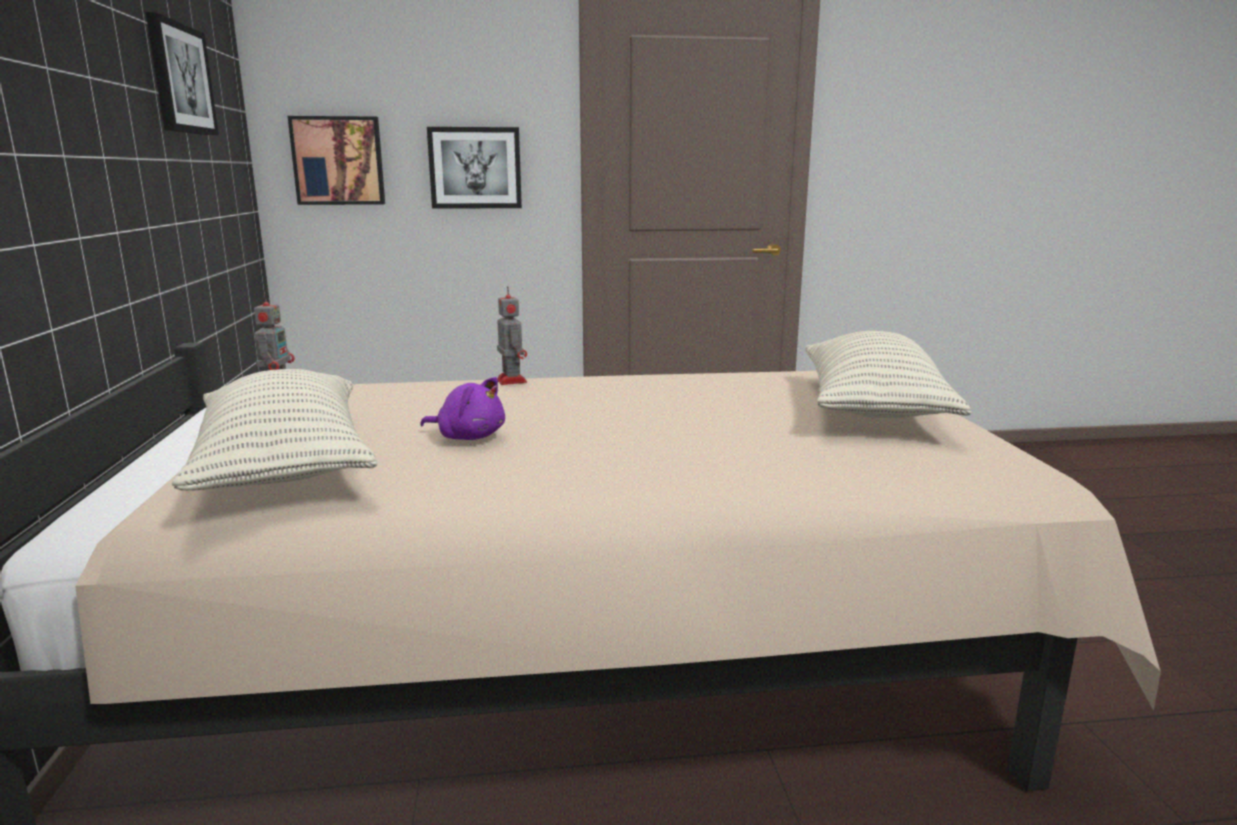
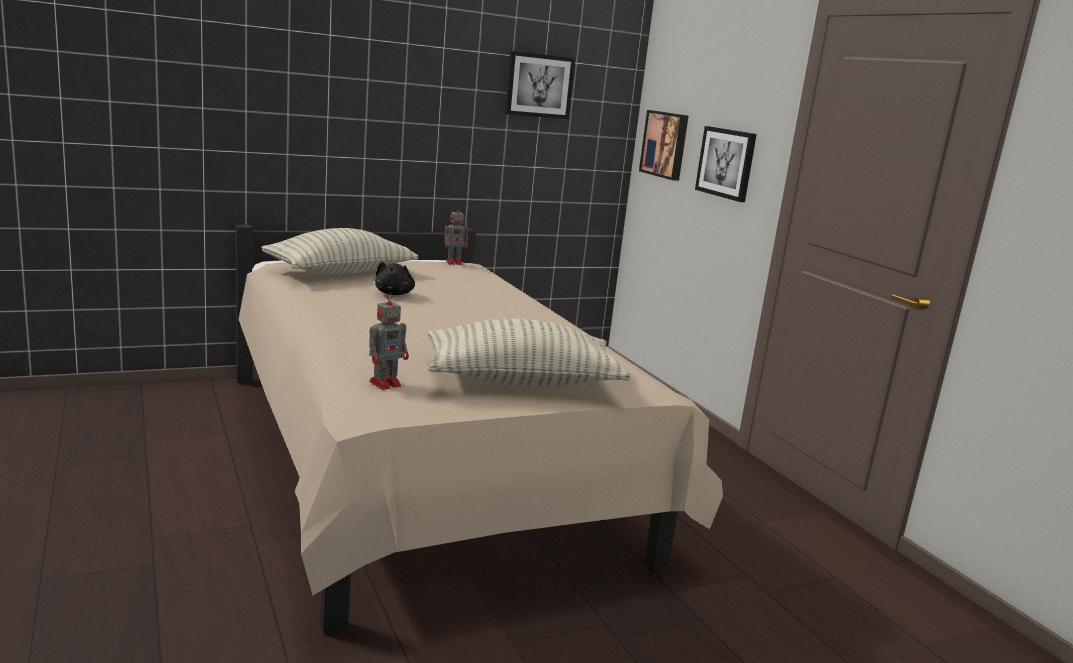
camera: 70 degrees right, 0 degrees up
purple plush toy [420,377,505,440] -> black plush toy [375,262,415,295]
toy robot [497,286,527,385] -> toy robot moved to [369,293,409,390]

